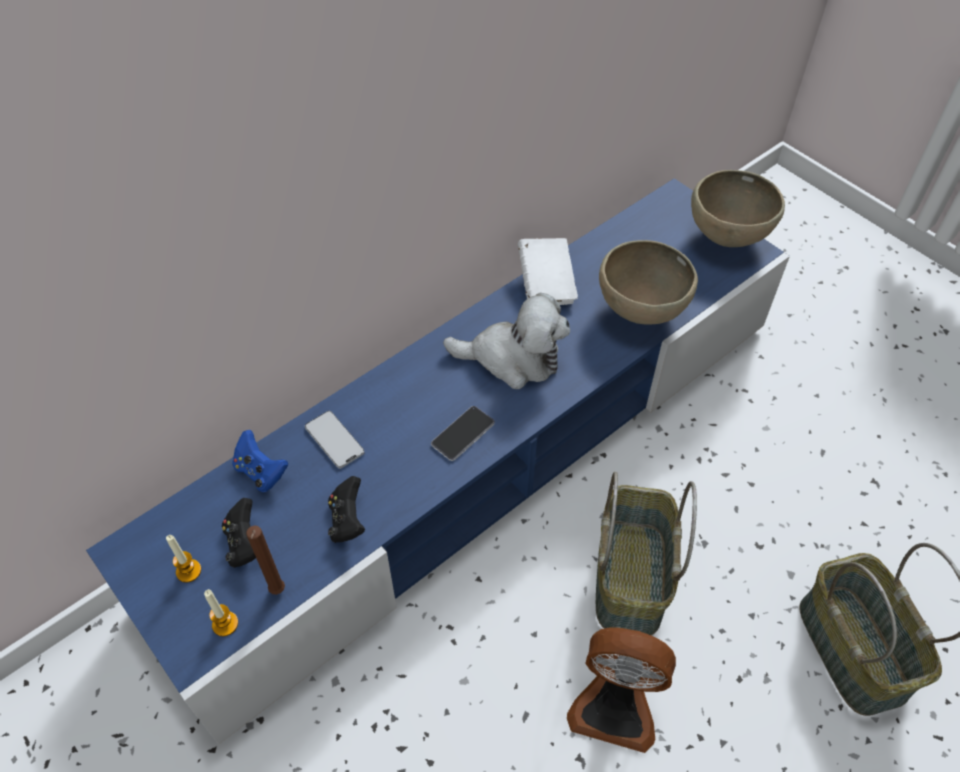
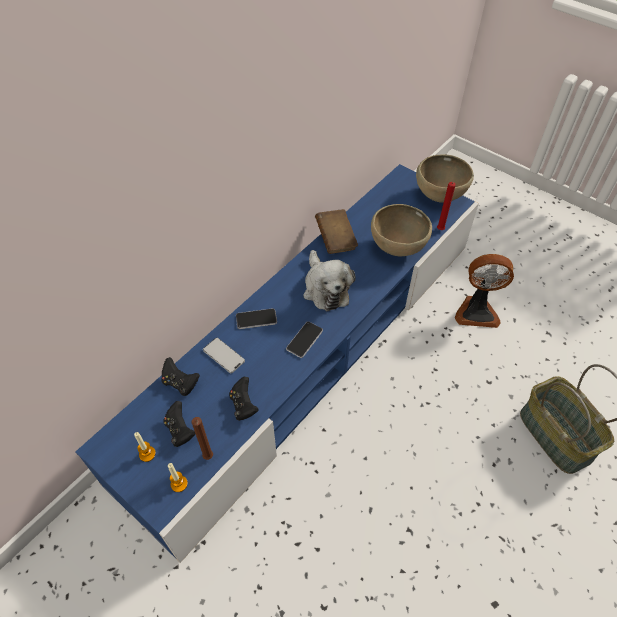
camera: 10 degrees left, 0 degrees up
blue game controller [232,430,288,492] -> black game controller [161,357,200,396]
plush toy [443,293,570,389] -> plush toy turned 75 degrees clockwise [303,250,356,311]
white book [517,238,578,305] -> brown book [315,209,358,254]
fan [567,627,676,753] -> fan moved to [455,254,514,328]
basket [596,472,697,635] -> none
none -> phone [236,308,277,329]
none -> red candle [437,182,456,230]

